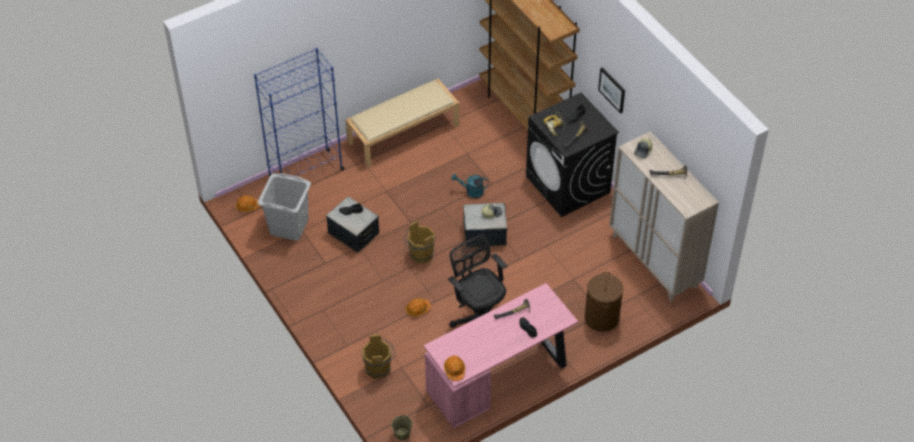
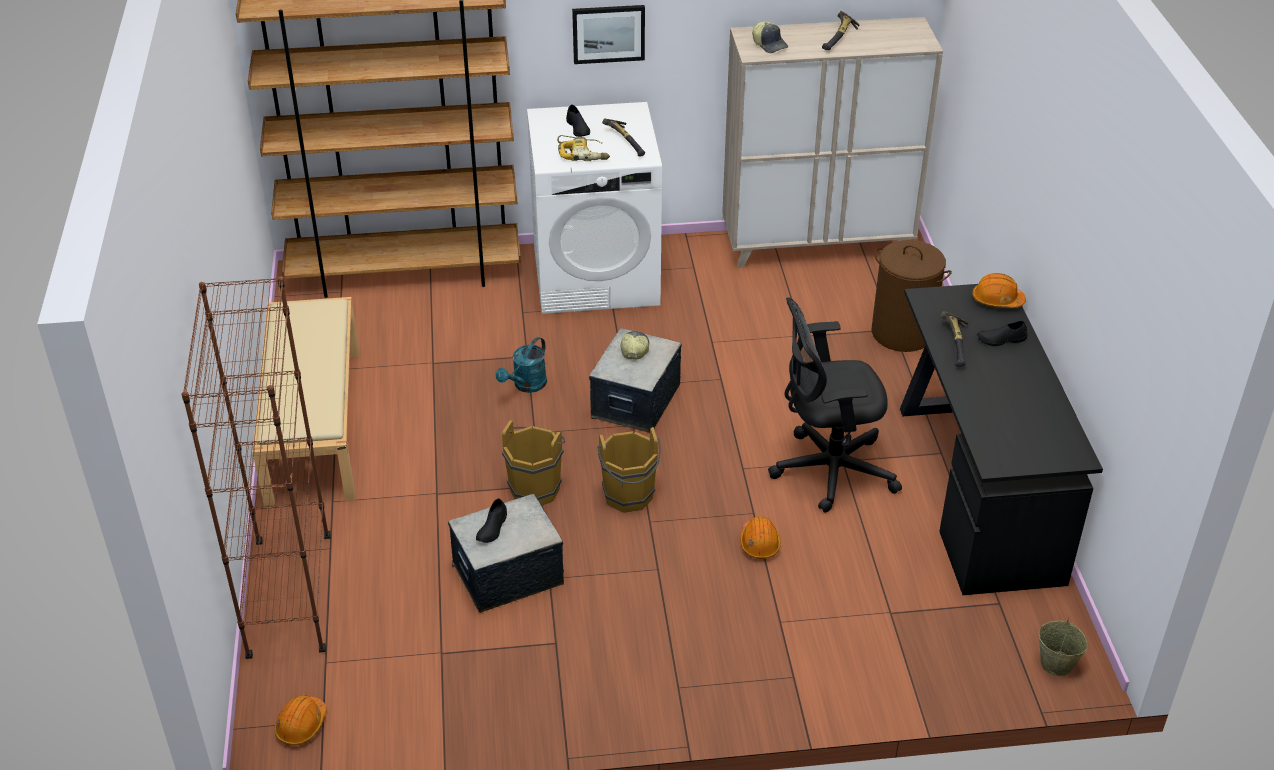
camera: 65 degrees left, 10 degrees down
blue bookcase [254,48,345,177] -> brown bookcase [182,277,331,659]
grey laundry basket [258,173,311,241] -> none
brown bucket [362,334,395,379] -> brown bucket moved to [502,420,565,505]
pink desk [424,283,578,428] -> black desk [900,284,1103,595]
orange hard hat [444,356,465,381] -> orange hard hat moved to [972,273,1026,308]
black washing machine [526,93,619,217] -> white washing machine [527,102,662,314]

